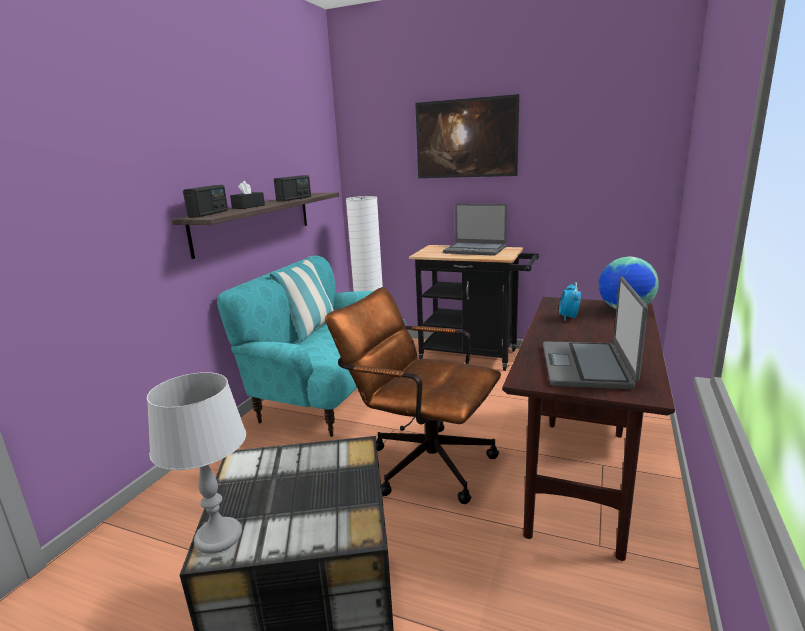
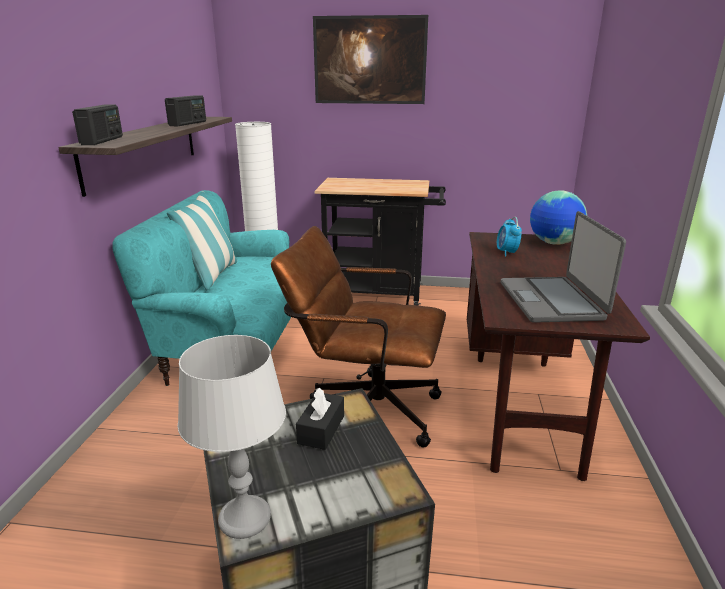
camera: 15 degrees left, 5 degrees up
black tissue box [230,181,265,209] -> black tissue box moved to [296,388,344,450]
laptop [443,204,507,256] -> none

